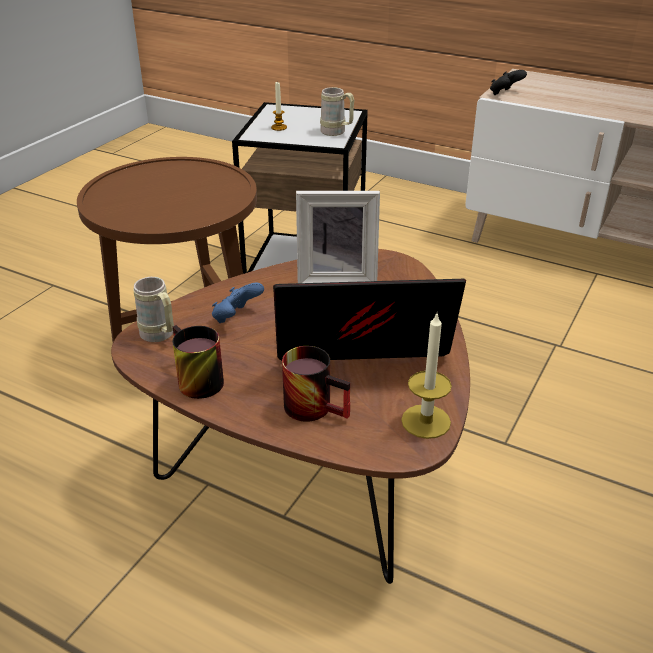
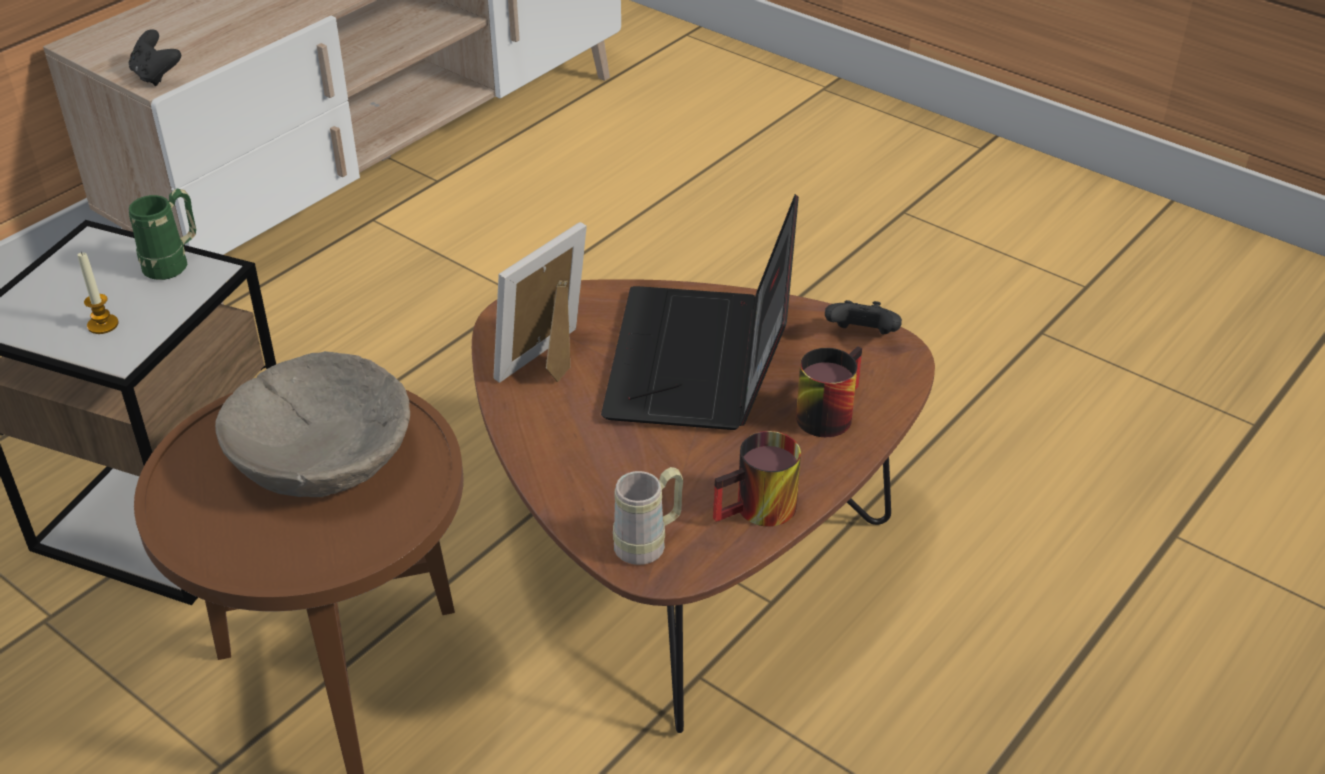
camera: 80 degrees left, 5 degrees up
blue game controller [212,282,264,323] -> none
picture frame [296,191,380,283] -> picture frame turned 150 degrees counterclockwise [493,222,587,383]
beige mug [320,87,354,136] -> green mug [129,189,196,280]
candle [401,314,452,439] -> black game controller [825,300,902,334]
none -> beige bowl [215,351,410,497]

